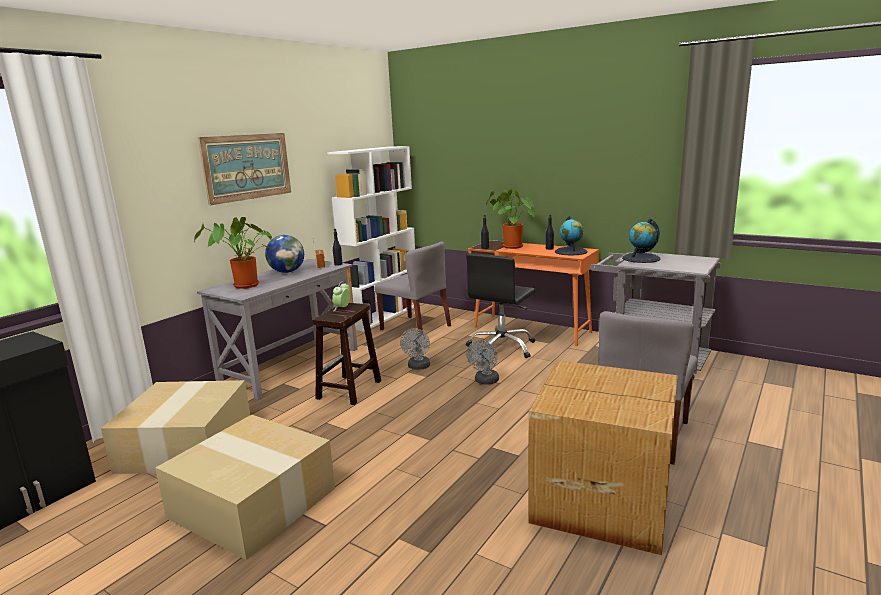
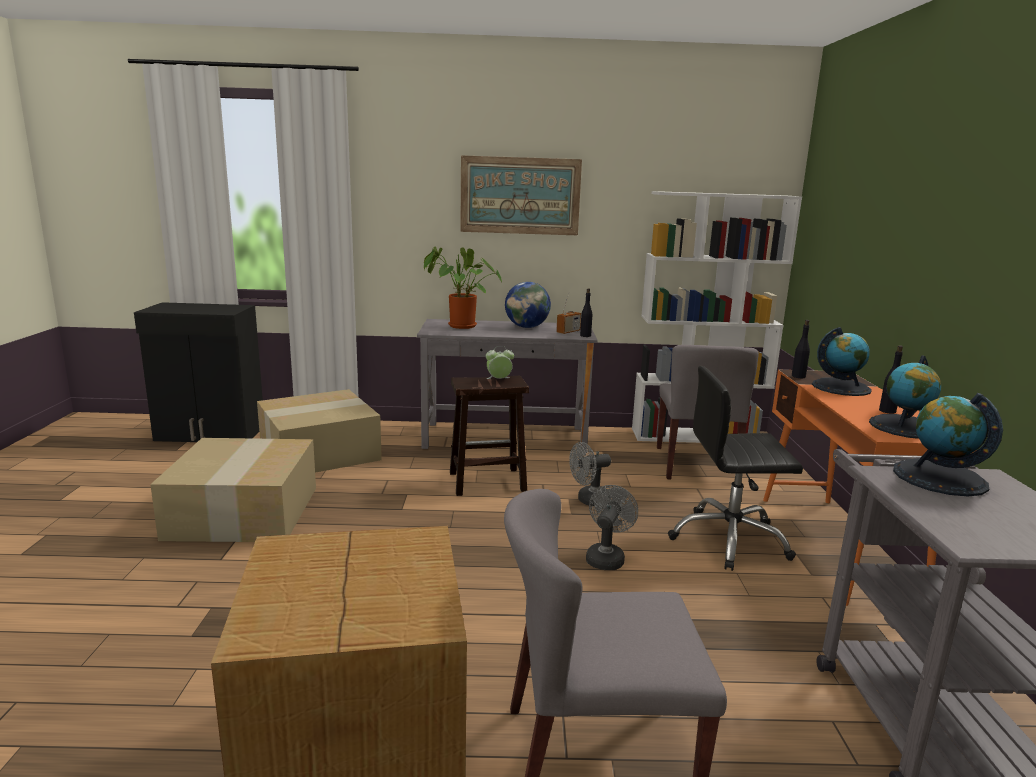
camera: 55 degrees right, 0 degrees up
grey fan [467,340,499,385] -> grey fan turned 120 degrees clockwise [586,485,638,570]
potted plant [486,189,535,249] -> globe [812,327,872,396]

